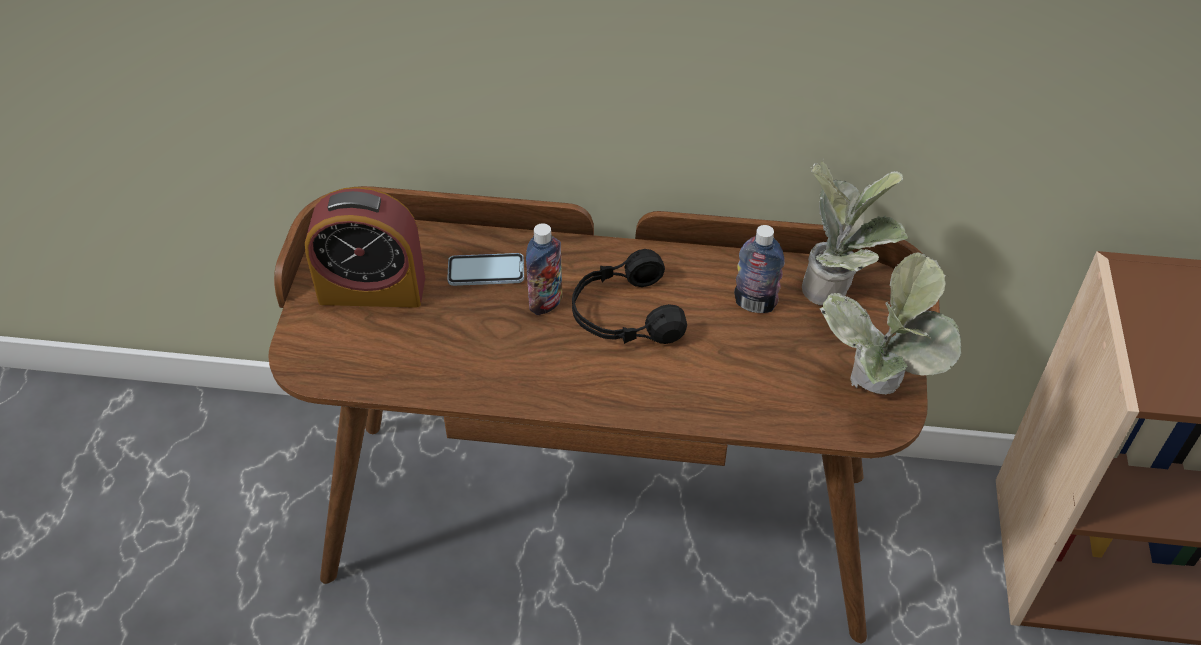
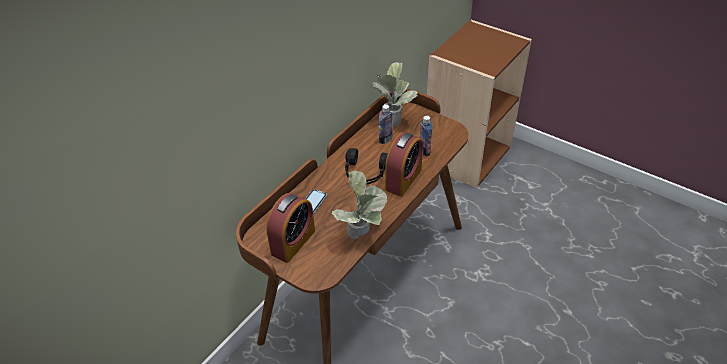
camera: 60 degrees left, 5 degrees down
bottle [526,223,563,315] -> bottle moved to [420,116,432,156]
potted plant [820,253,961,395] -> potted plant moved to [332,170,387,239]
none -> alarm clock [385,133,423,197]

